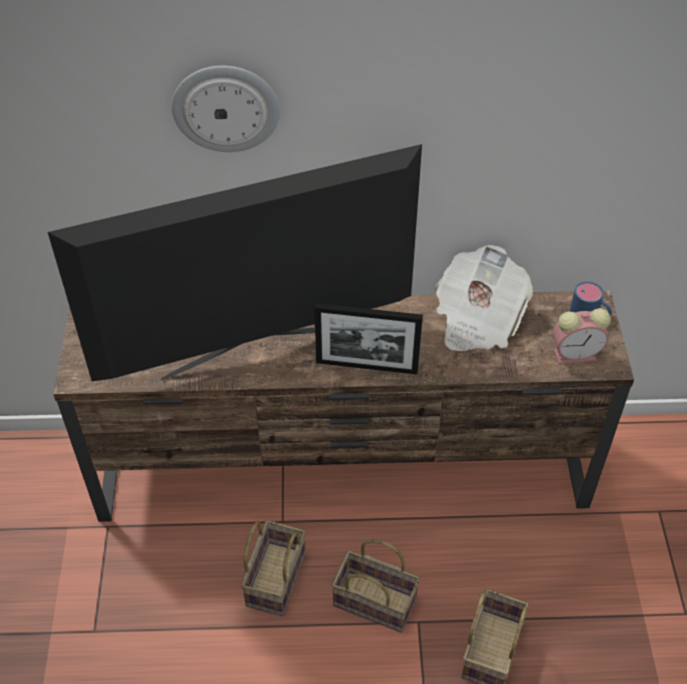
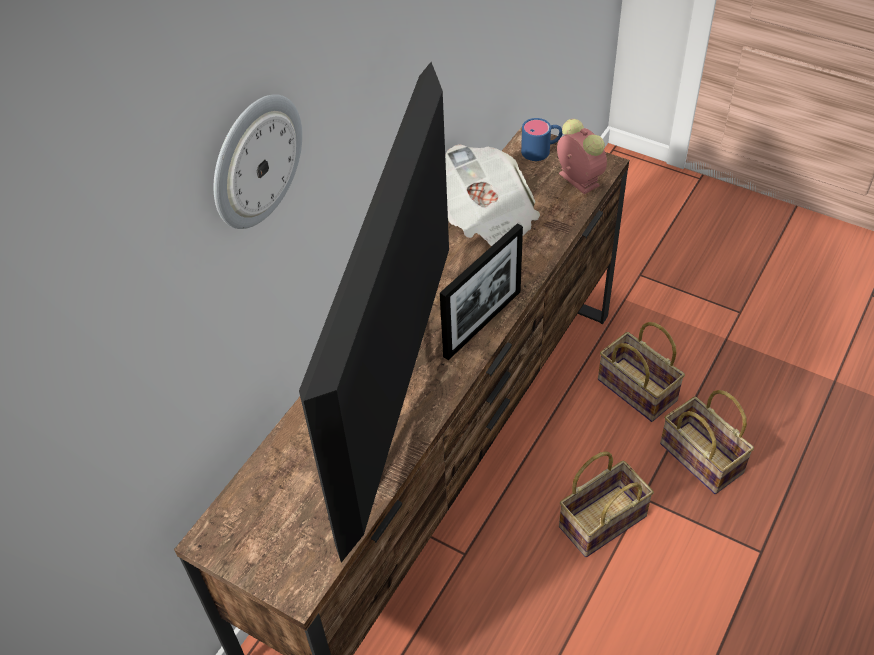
camera: 55 degrees left, 0 degrees up
basket [241,520,306,616] -> basket moved to [598,322,685,422]
alarm clock [552,308,611,365] -> alarm clock turned 60 degrees counterclockwise [557,119,607,194]

